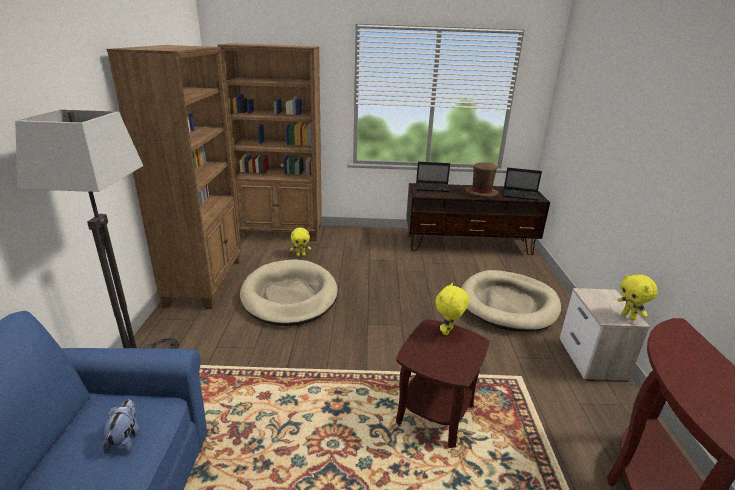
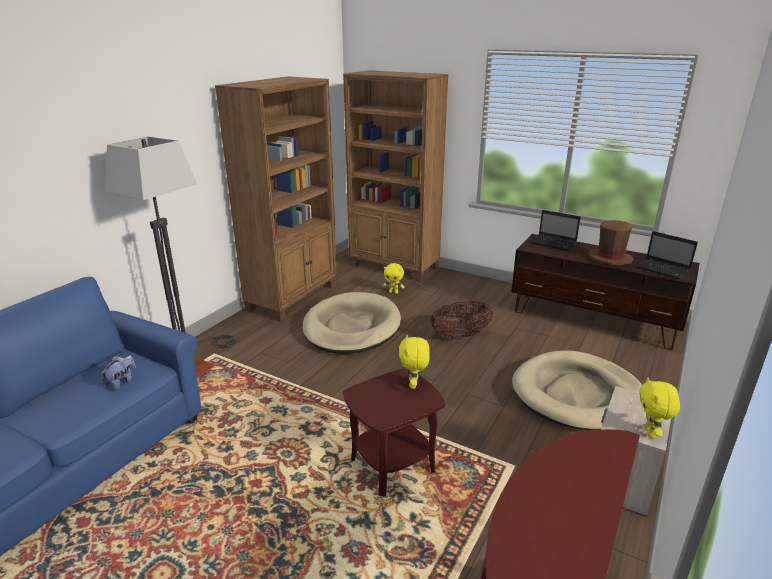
camera: 30 degrees right, 0 degrees up
yellow plush toy [435,282,470,335] -> yellow plush toy turned 60 degrees counterclockwise [399,335,430,389]
none -> basket [430,301,493,339]

